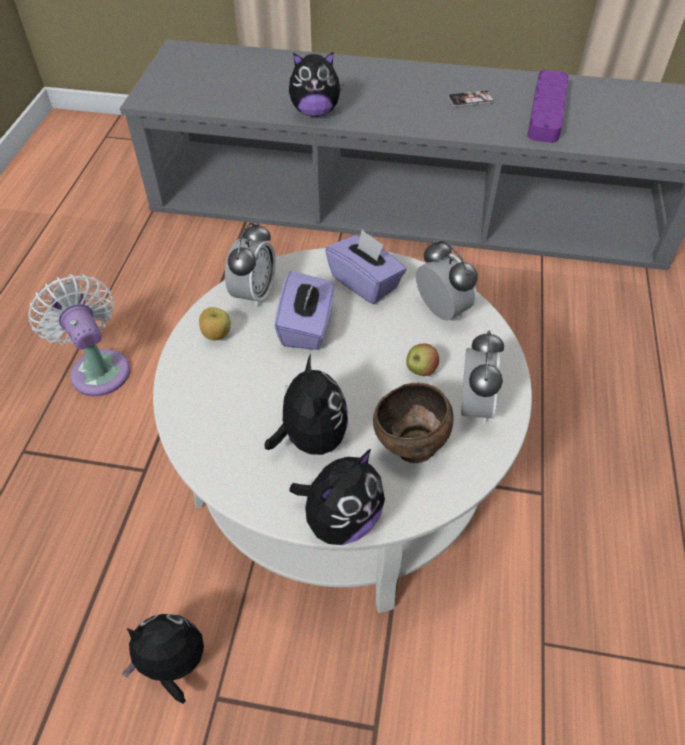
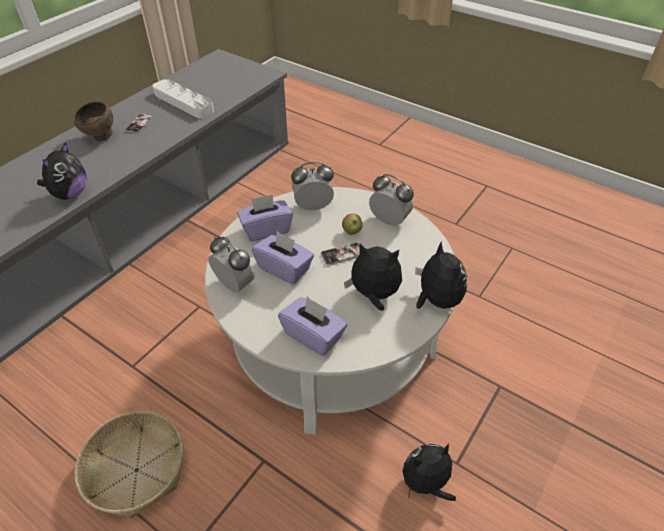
camera: 65 degrees left, 5 degrees down
white fan [28,274,130,396] -> basket [75,411,183,519]
plush toy [122,614,204,704] -> plush toy turned 45 degrees clockwise [403,443,456,501]
apple [199,307,231,340] -> none
brown bowl [373,383,454,463] -> brown bowl moved to [74,101,113,142]
purple tray [527,70,569,143] -> white tray [152,79,214,119]
none -> purple tissue box [278,296,347,356]
none -> phone [321,242,359,266]

